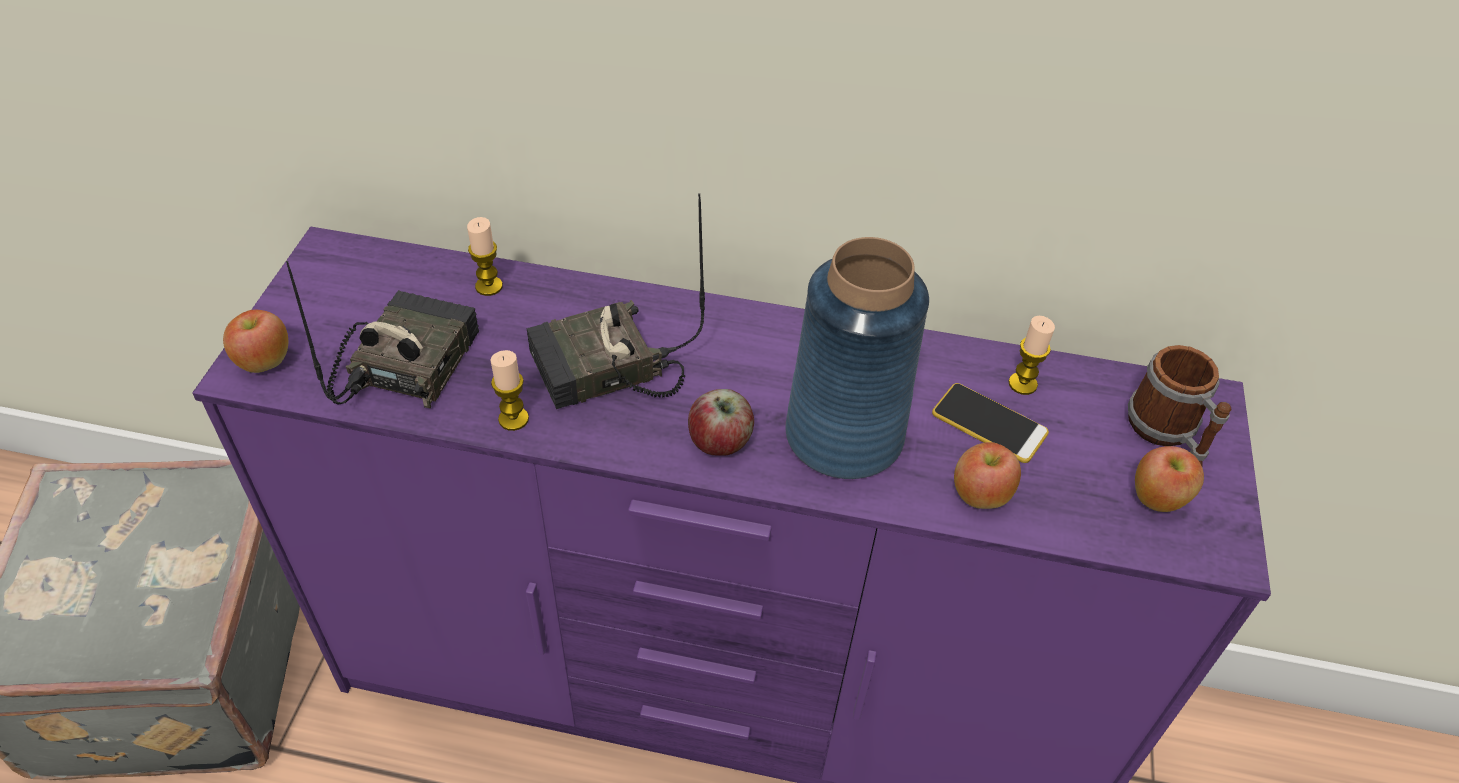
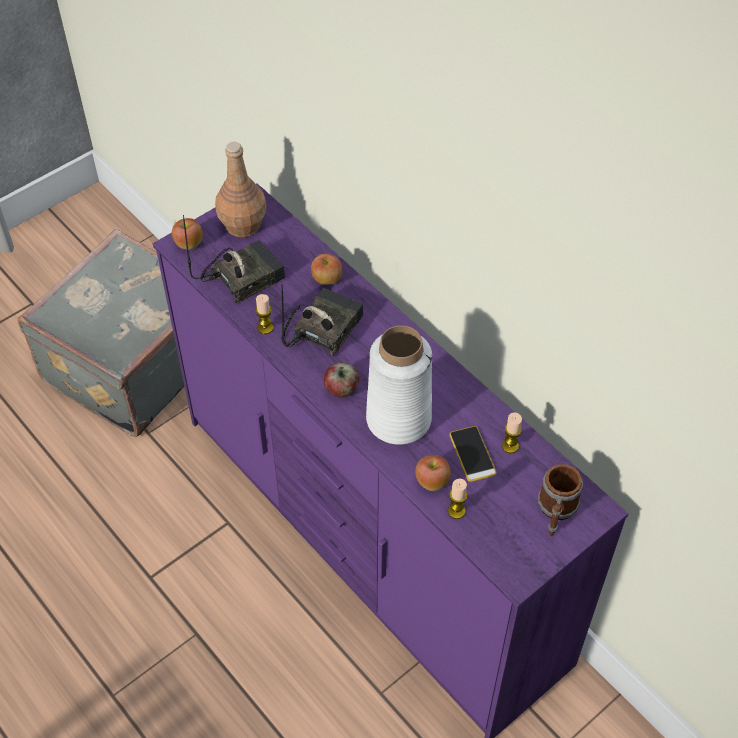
camera: 40 degrees right, 5 degrees up
candle [467,217,503,296] -> candle moved to [448,479,468,519]
radio [527,193,705,409] -> radio turned 105 degrees clockwise [281,284,363,356]
blue vase [785,237,929,479] -> white vase [366,325,432,445]
apple [1135,446,1204,512] -> apple moved to [311,253,342,285]
none -> brown bottle [215,142,266,237]

